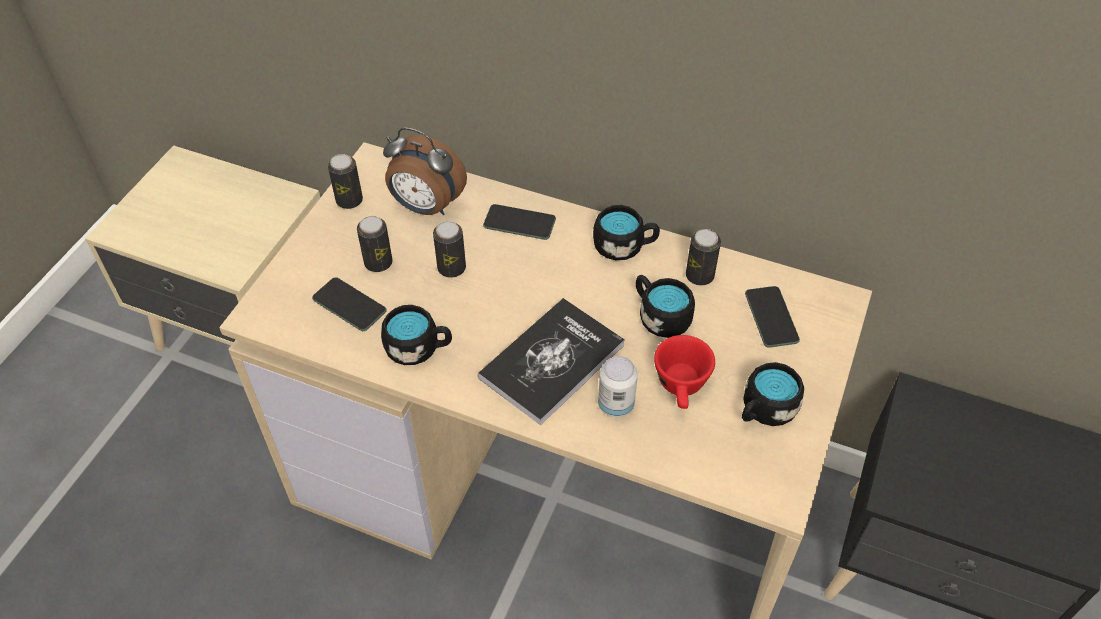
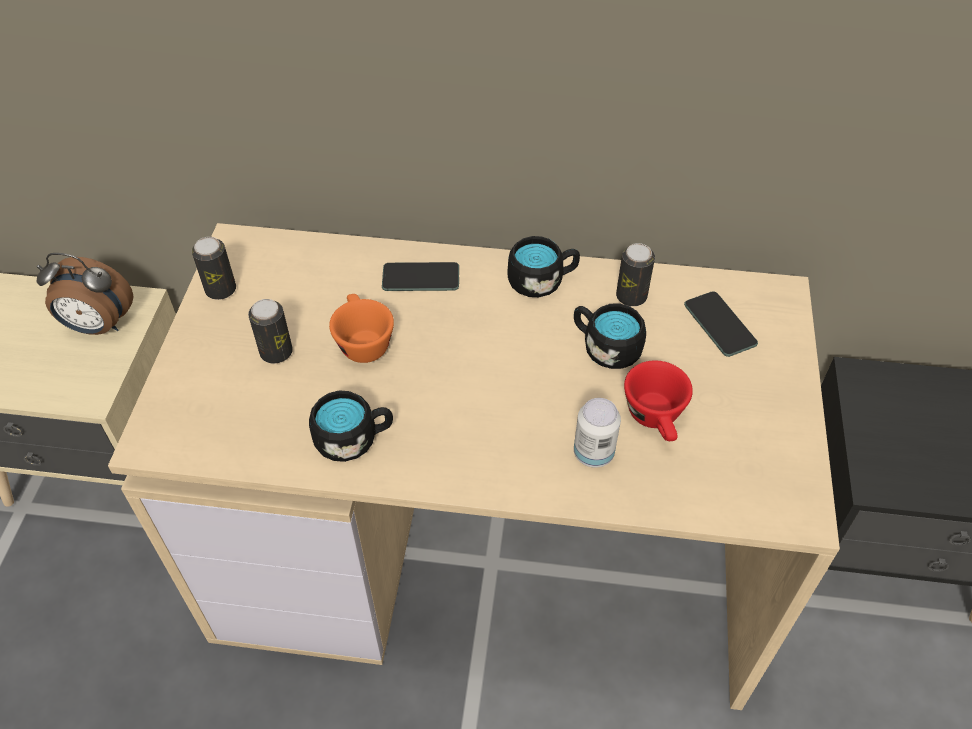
camera: 15 degrees left, 0 degrees up
phone [312,277,387,331] -> none
alarm clock [383,127,467,215] -> alarm clock moved to [37,253,133,335]
can [433,221,466,278] -> orange cup [329,294,394,363]
book [478,298,625,425] -> none
black mug [742,362,804,426] -> none

